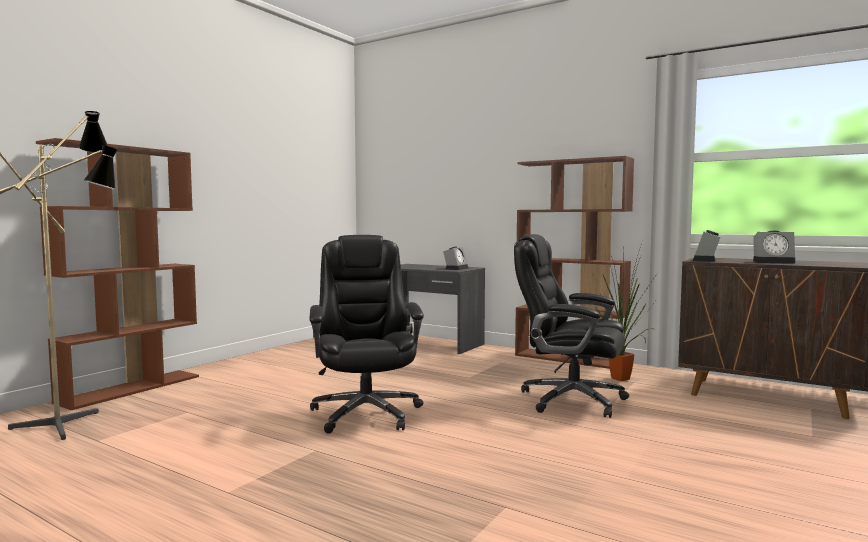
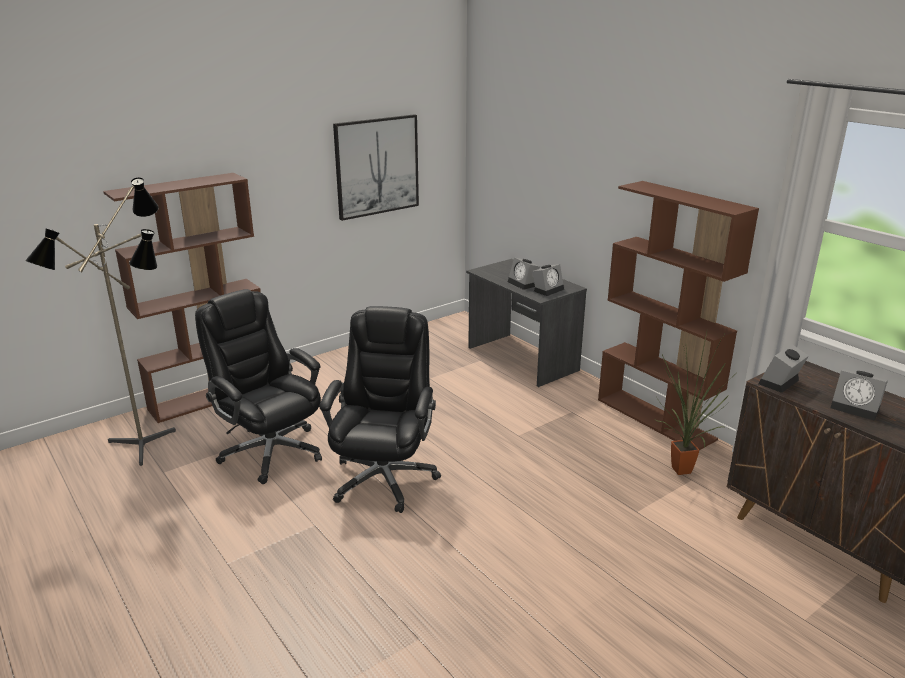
camera: 20 degrees right, 20 degrees up
black office chair [514,234,629,418] -> black office chair moved to [195,289,322,484]
none -> picture [333,114,419,221]
none -> alarm clock [508,258,540,290]

